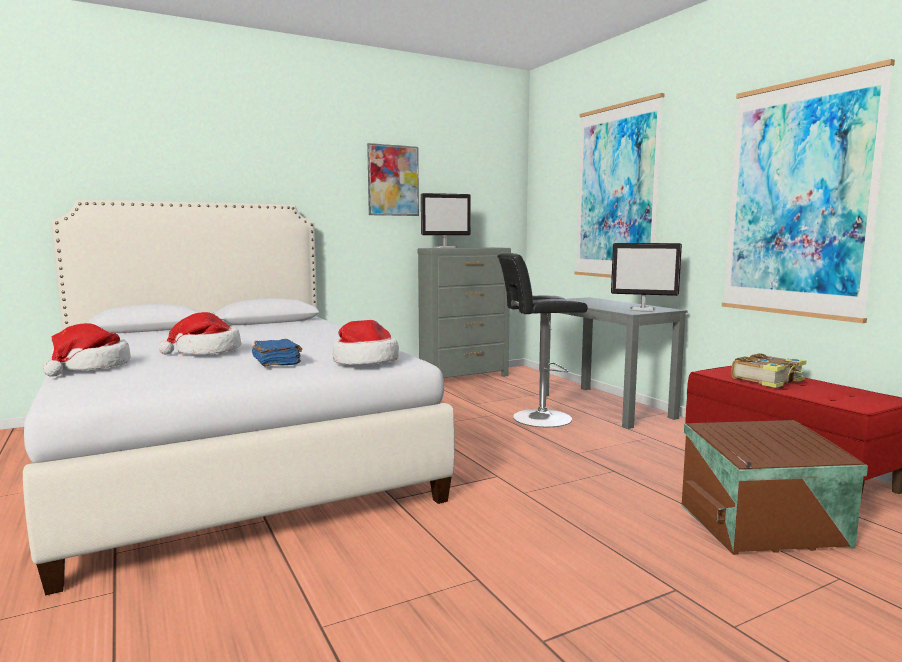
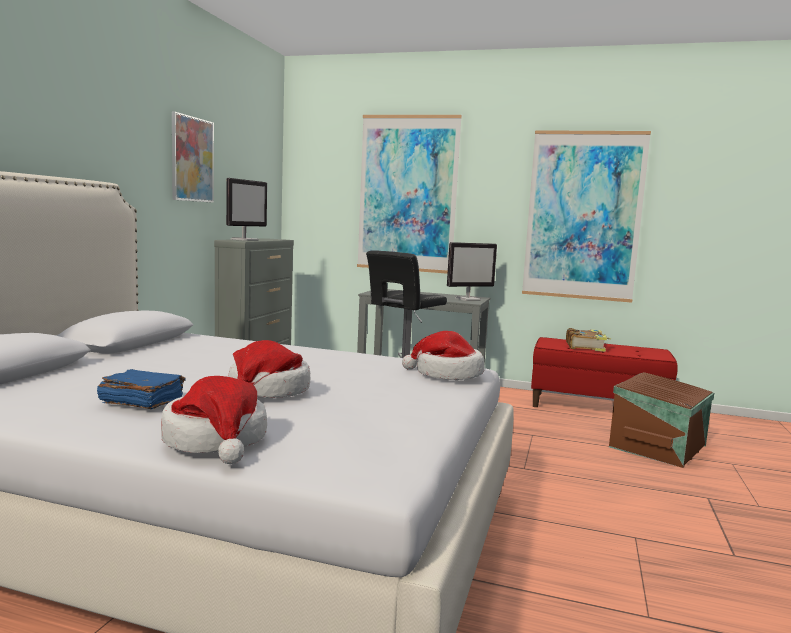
camera: 45 degrees left, 0 degrees up
blue book [252,339,302,366] -> blue book moved to [97,369,186,409]

